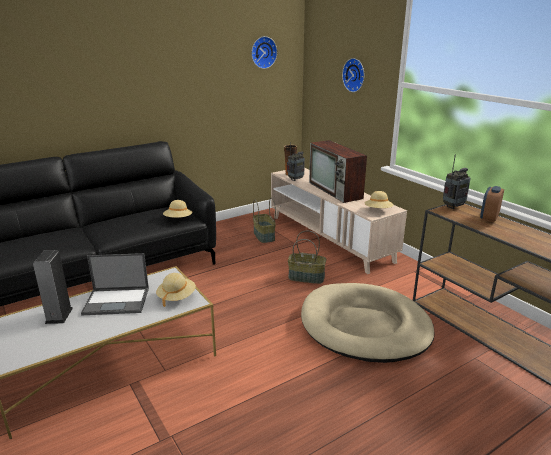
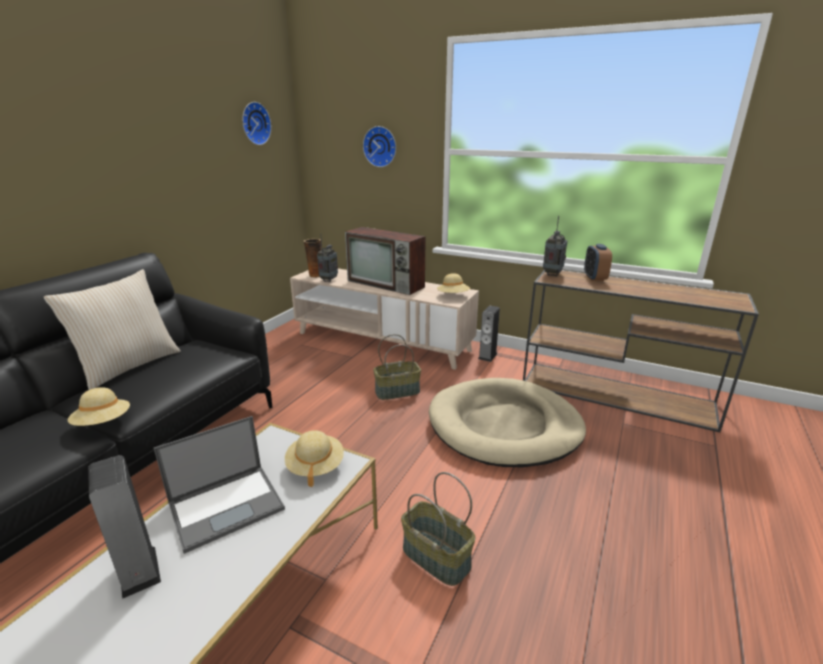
camera: 30 degrees left, 0 degrees up
beige hat [163,200,192,218] -> beige hat moved to [68,387,130,426]
basket [253,198,276,243] -> basket moved to [401,472,476,586]
none -> beige pillow [43,269,181,390]
none -> speaker [478,306,500,362]

